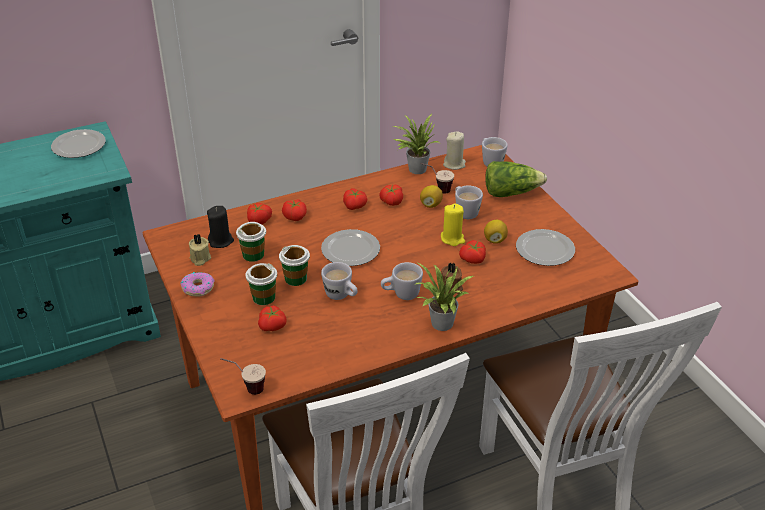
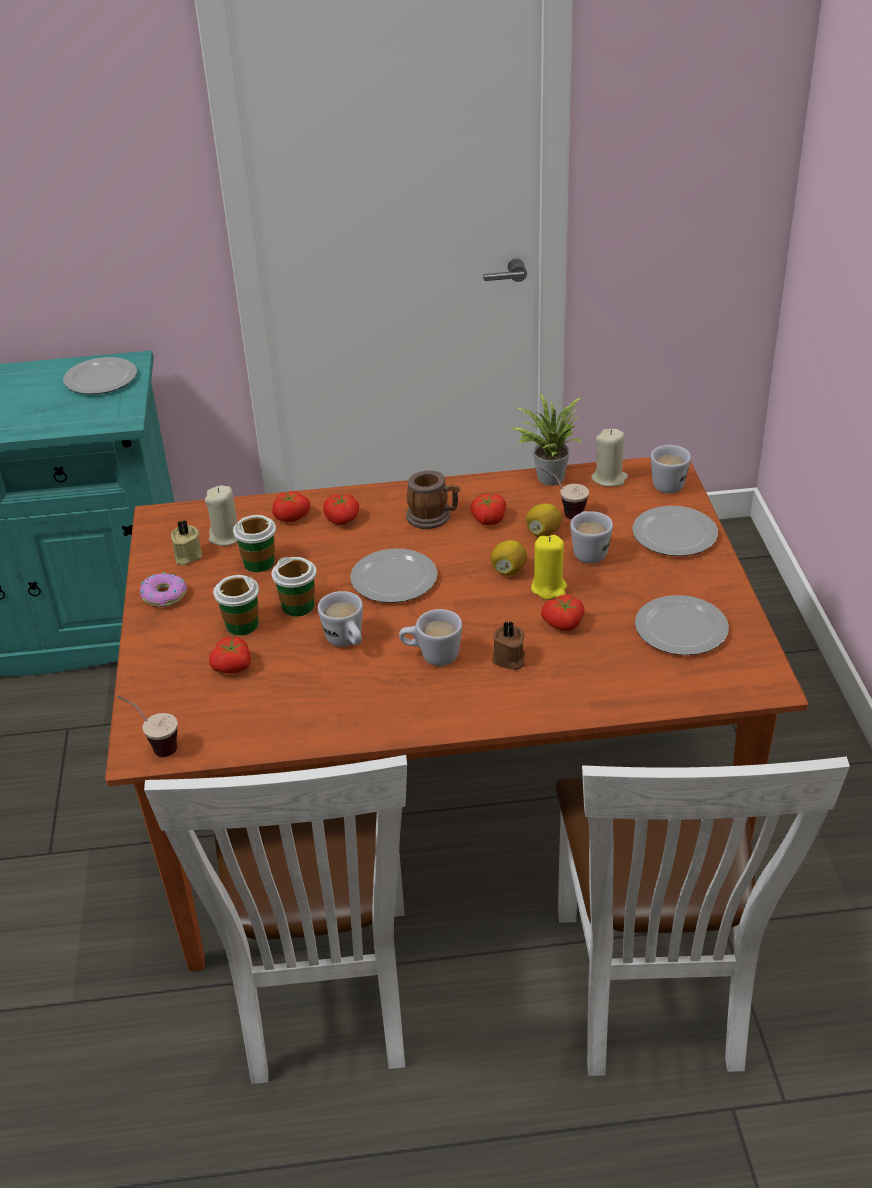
camera: 20 degrees right, 0 degrees up
black candle [207,206,234,248] -> beige candle [205,485,238,546]
tomato [343,188,367,210] -> mug [406,470,460,529]
potted plant [414,263,473,331] -> none
lemon [484,220,508,244] -> lemon moved to [491,540,527,576]
lettuce [485,161,547,197] -> plate [632,506,718,556]

